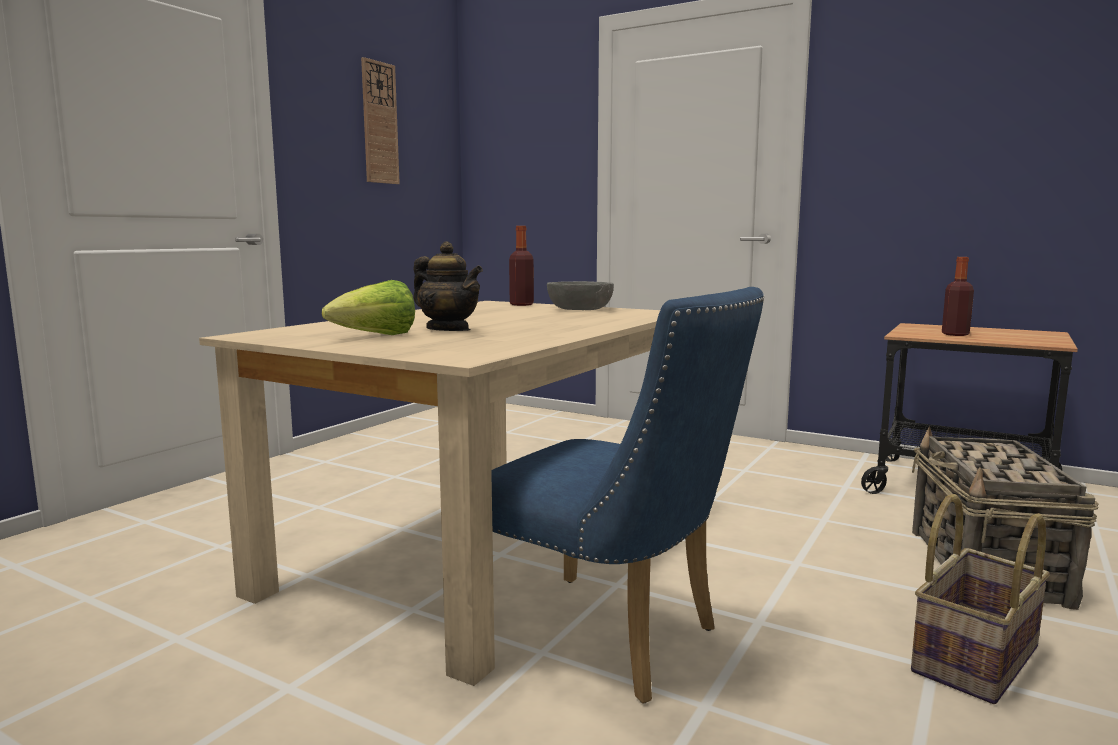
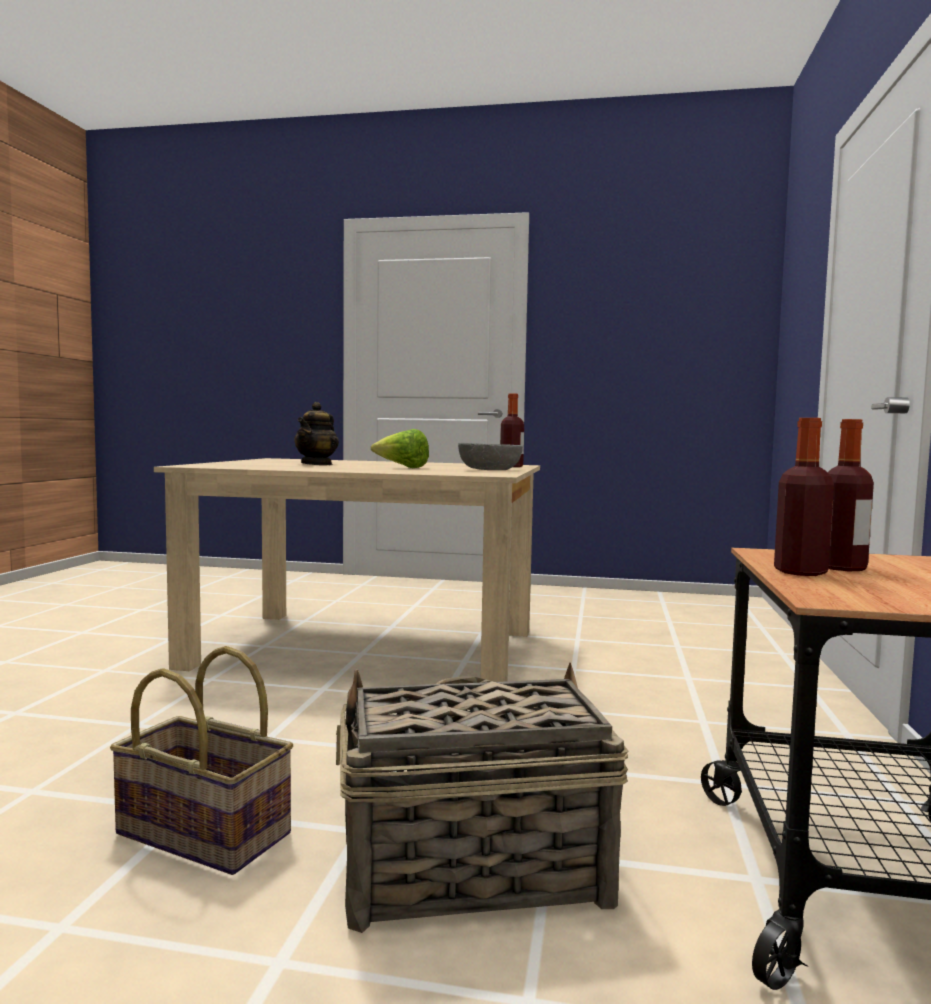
camera: 70 degrees right, 5 degrees down
lettuce [322,280,415,335] -> lettuce moved to [371,429,429,468]
wall clock [361,57,400,184] -> none
blue chair [491,287,764,703] -> none
none -> bottle [774,418,834,576]

